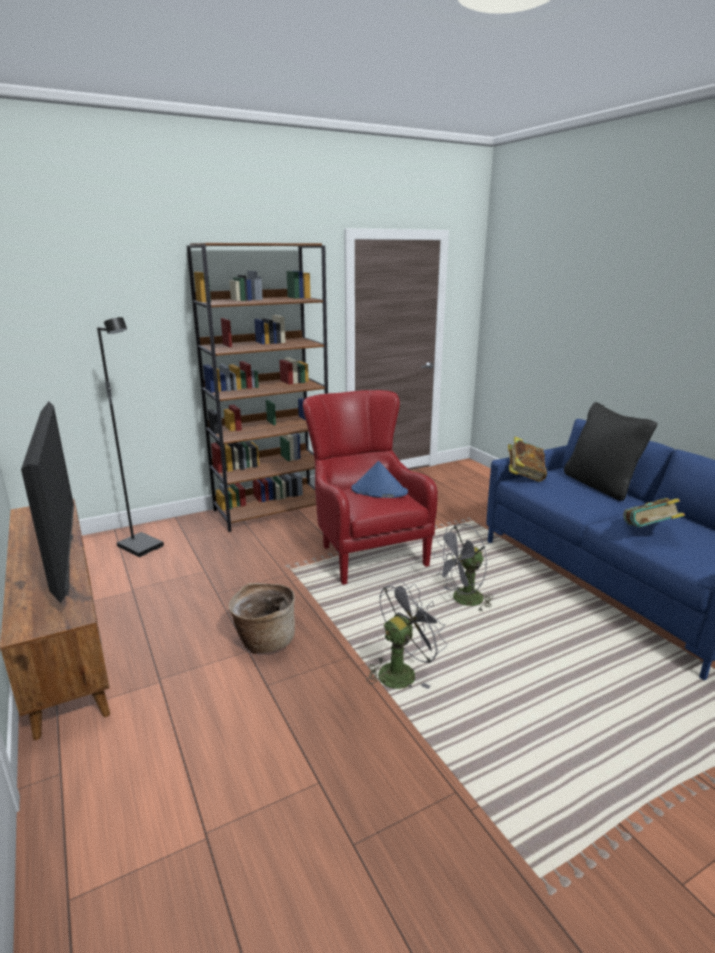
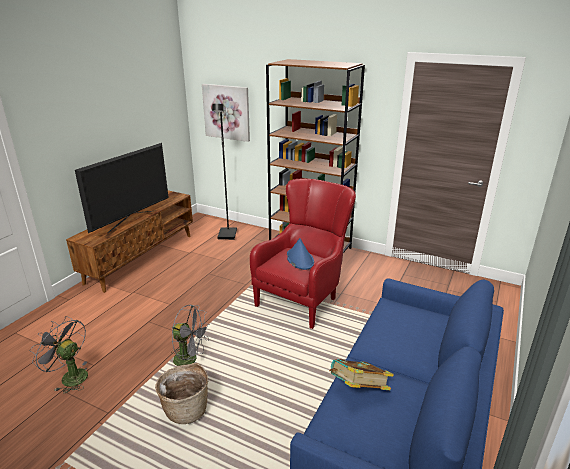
camera: 55 degrees right, 5 degrees up
basket [228,583,295,654] -> basket moved to [155,363,208,424]
grey fan [434,524,493,612] -> grey fan moved to [30,316,88,393]
book [508,437,547,482] -> none
black pillow [564,402,657,501] -> none
none -> picture [202,84,250,142]

